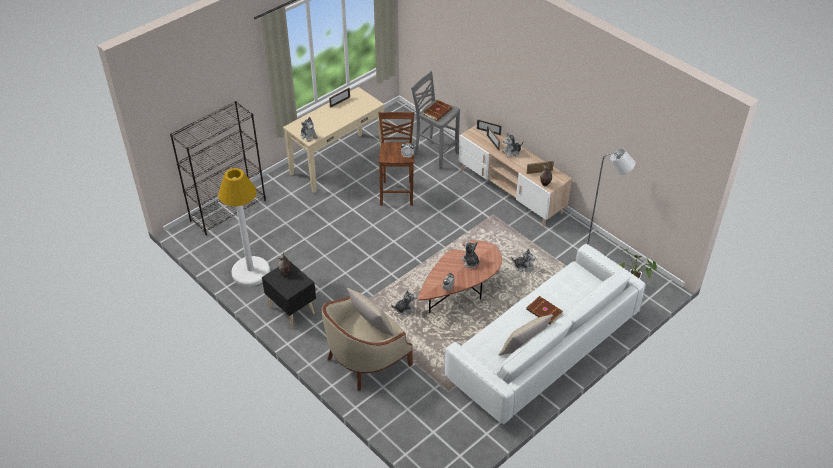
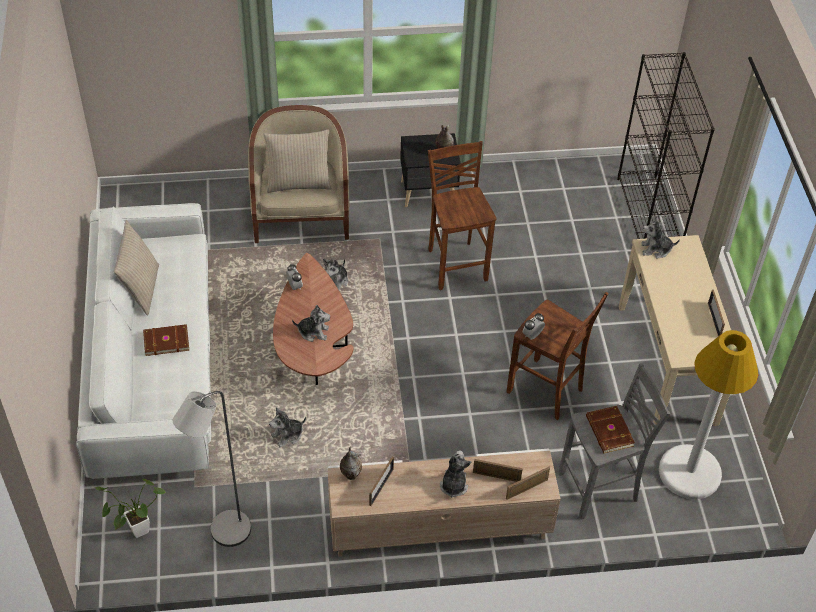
camera: 125 degrees right, 5 degrees up
white floor lamp [218,168,270,286] -> white floor lamp moved to [659,330,758,499]
none -> brown stool [428,141,496,290]

